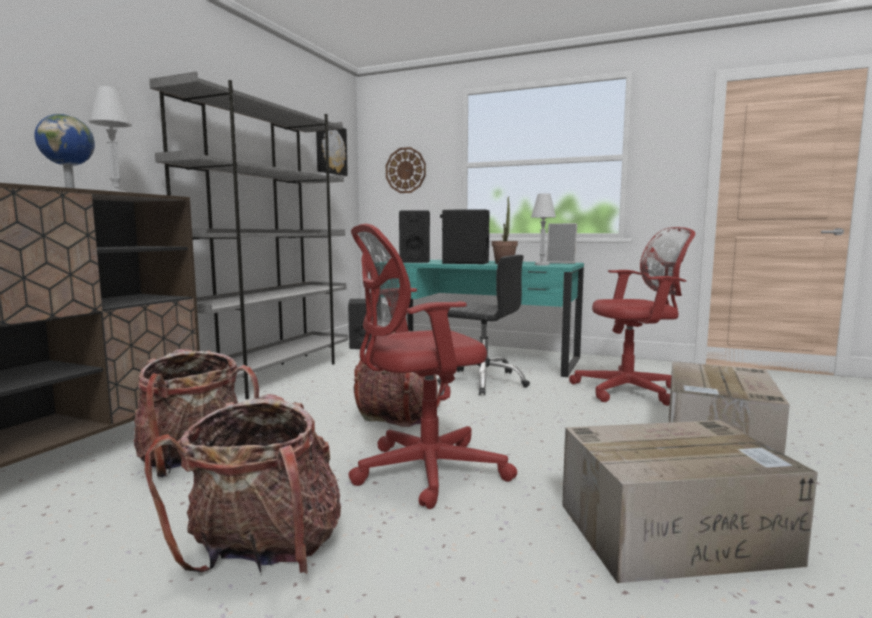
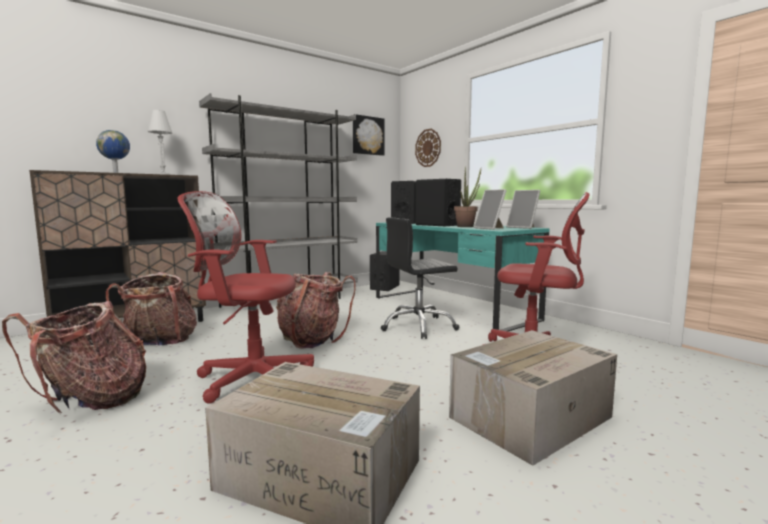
camera: 30 degrees right, 0 degrees up
black office chair [437,255,530,395] -> black office chair turned 105 degrees clockwise [381,218,459,339]
white table lamp [531,194,556,265] -> picture frame [474,189,507,230]

